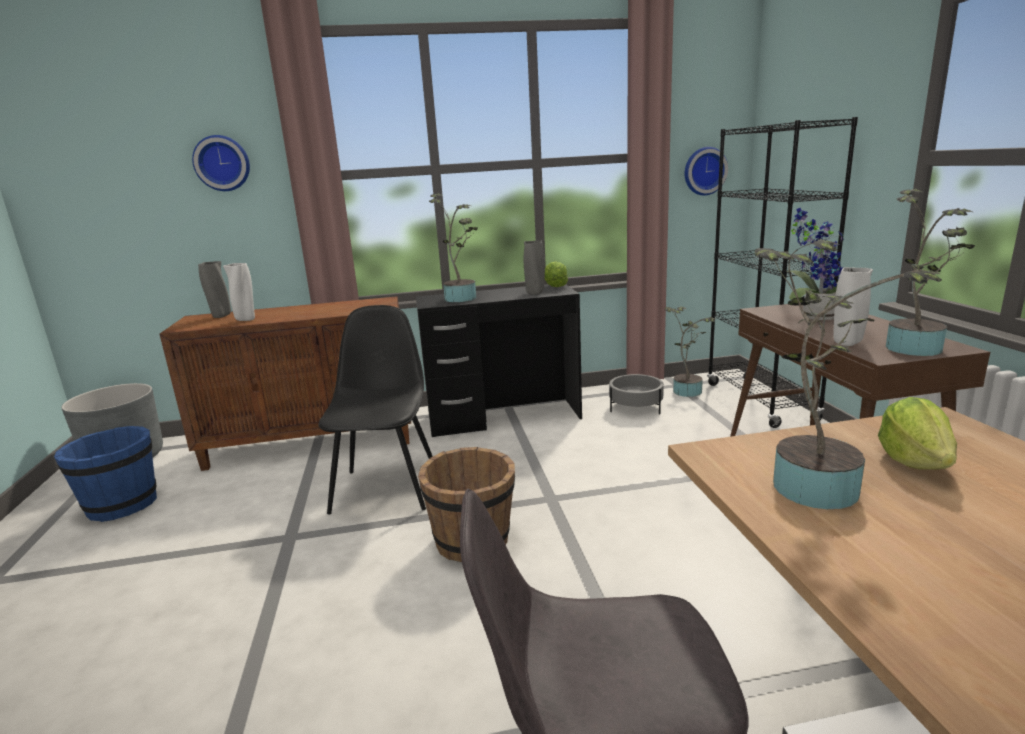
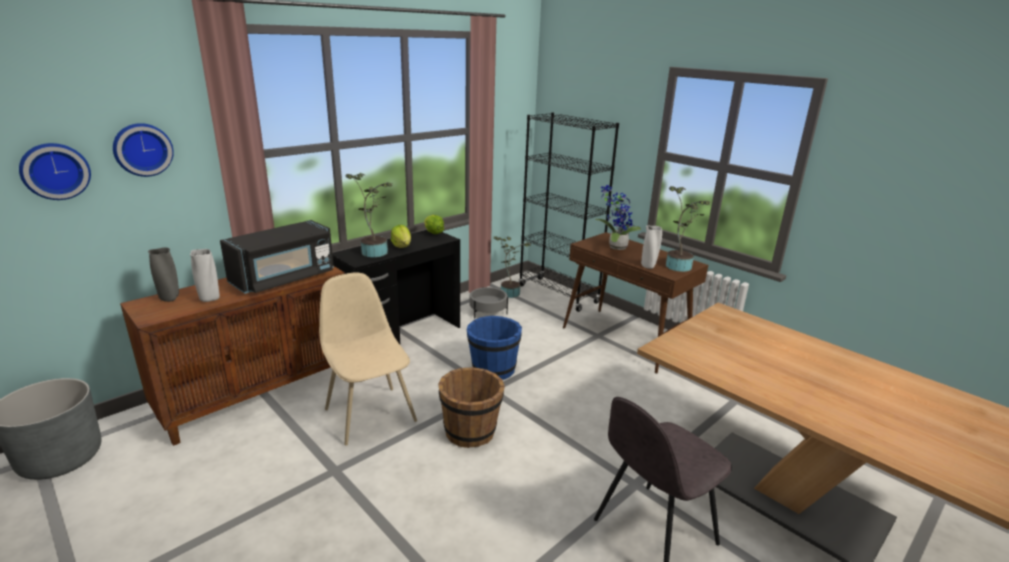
camera: 35 degrees left, 5 degrees up
blue bucket [54,426,157,522] -> blue bucket moved to [467,316,522,380]
black chair [318,305,433,515] -> beige chair [319,273,417,446]
grey vase [524,240,545,295] -> none
wall clock [685,147,728,195] -> wall clock moved to [19,143,91,200]
potted plant [755,238,942,509] -> none
lettuce [878,397,957,470] -> lettuce moved to [391,225,411,248]
none -> black microwave [220,220,334,294]

